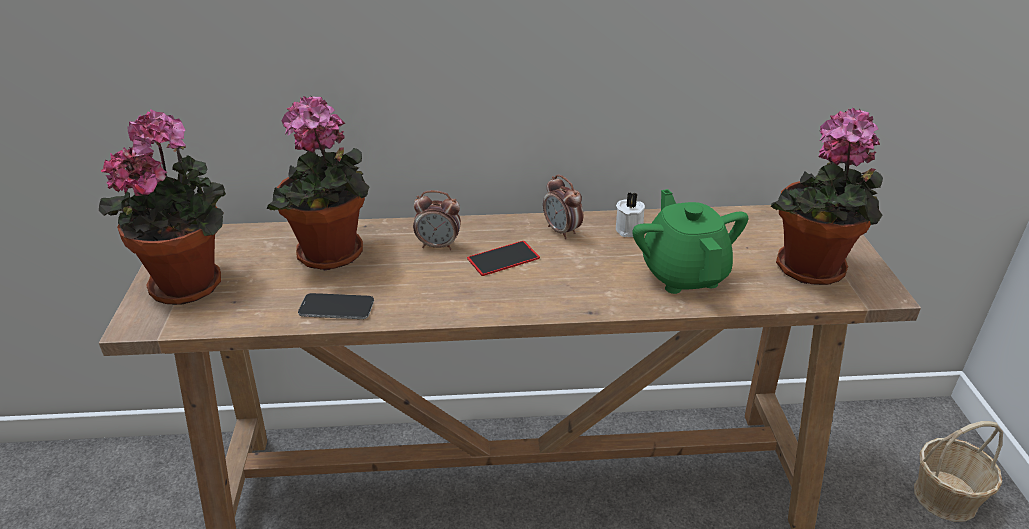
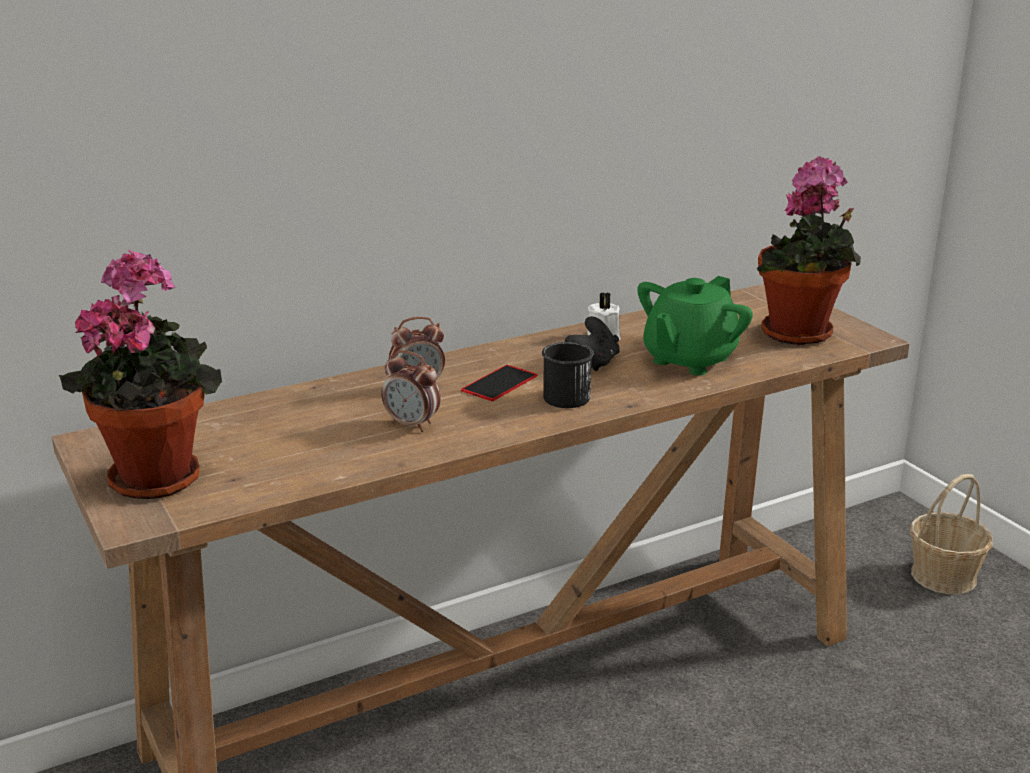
camera: 25 degrees left, 10 degrees down
potted plant [267,95,369,270] -> none
phone [298,293,374,319] -> none
alarm clock [543,175,583,239] -> alarm clock moved to [381,350,441,432]
green teapot [632,189,748,294] -> green teapot turned 105 degrees counterclockwise [637,276,753,376]
none -> black mug [542,342,593,408]
none -> black game controller [565,316,619,371]

